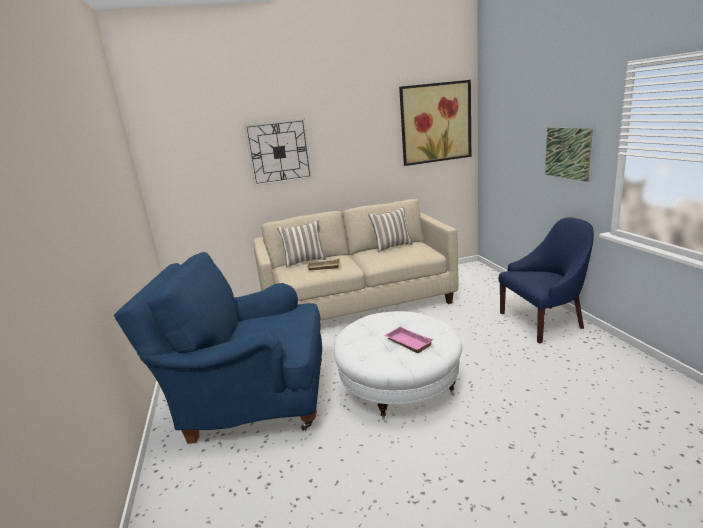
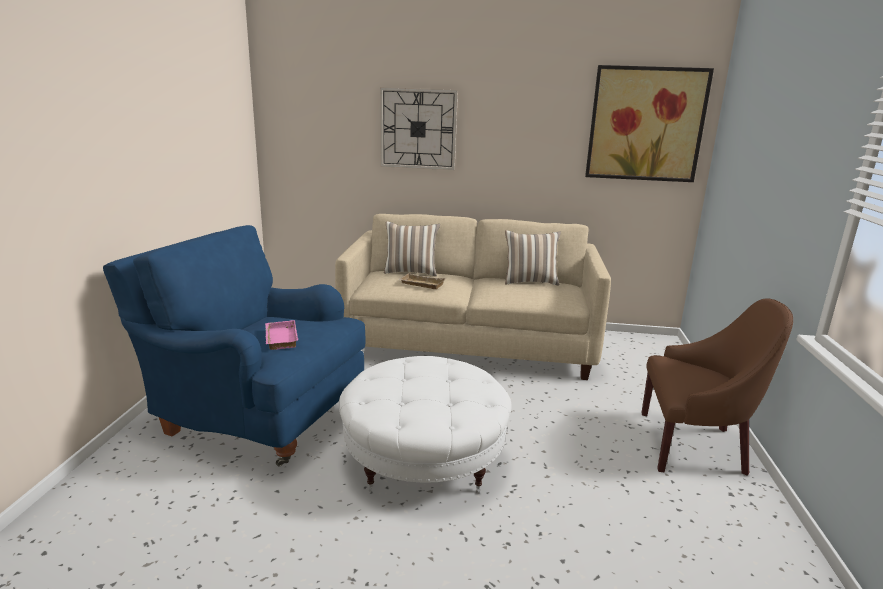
camera: 20 degrees right, 0 degrees up
pink tray [384,326,434,353] -> pink tray moved to [265,320,298,350]
blue armchair [498,217,594,343] -> brown armchair [641,298,793,476]
picture [545,127,593,182] -> none

